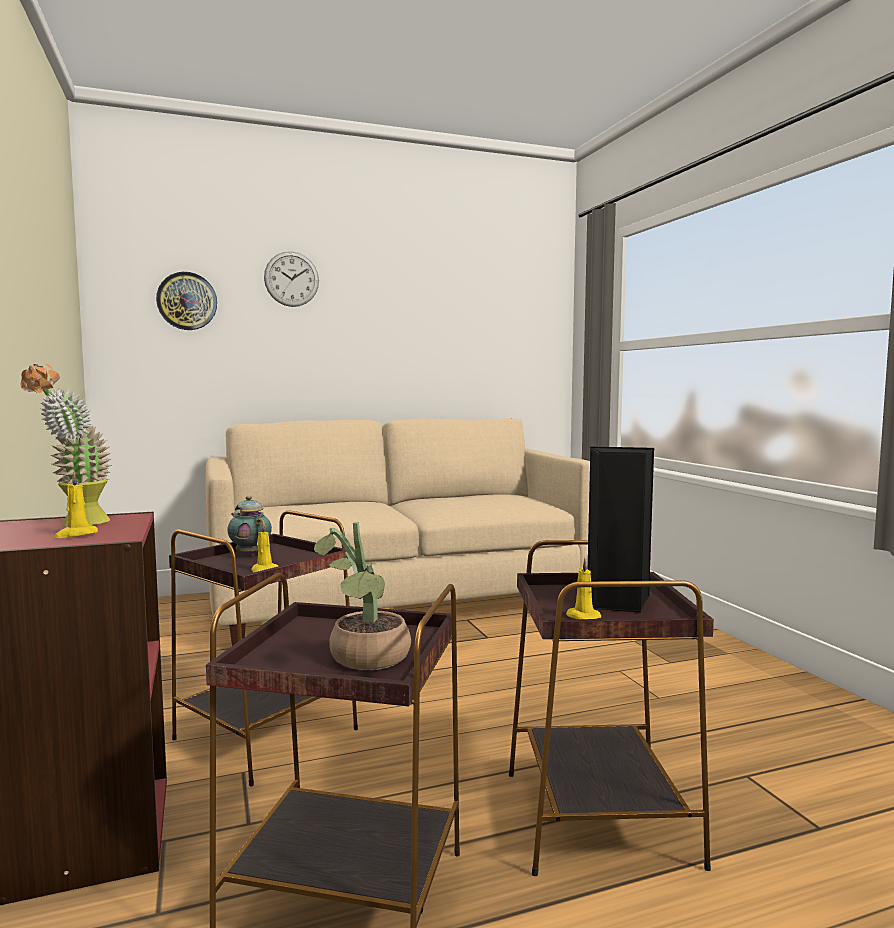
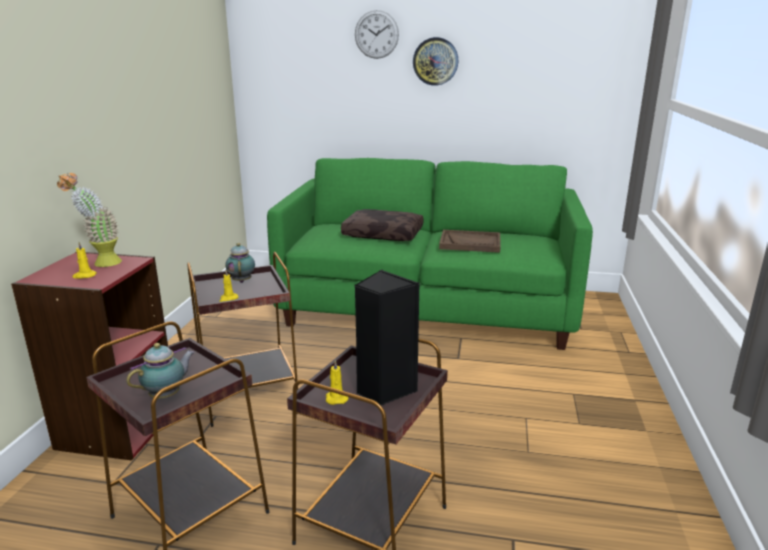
camera: 30 degrees right, 15 degrees up
wall clock [156,272,217,330] -> wall clock moved to [413,37,458,86]
beige sofa [205,418,590,646] -> green sofa [267,158,593,350]
potted plant [314,522,411,670] -> teapot [126,343,195,399]
none -> brown pillow [341,209,424,241]
none -> brown tray [439,230,501,253]

